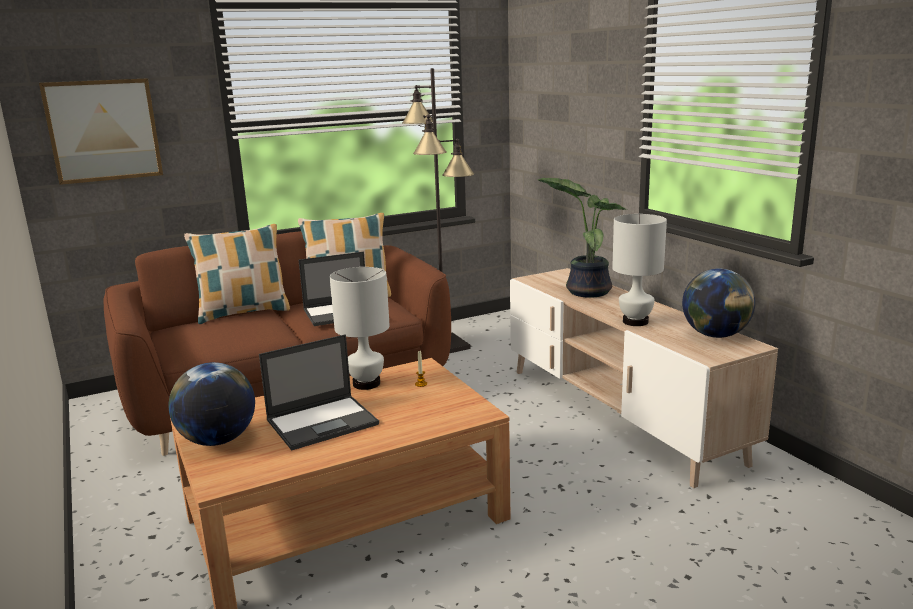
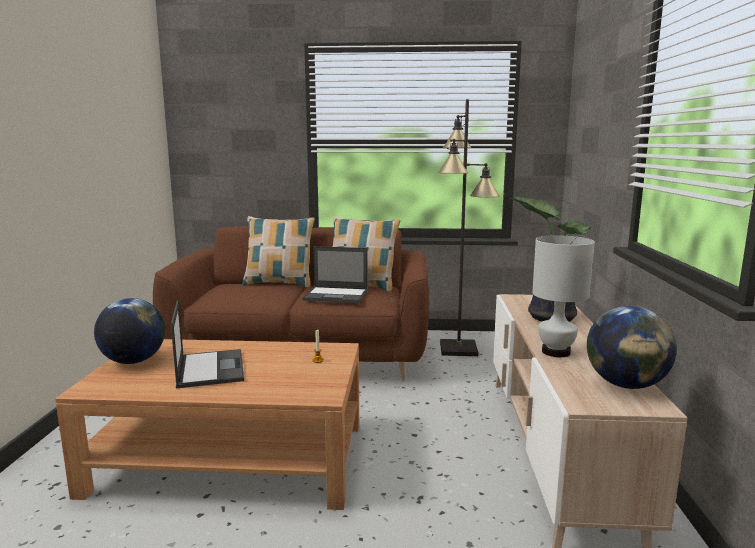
camera: 30 degrees right, 5 degrees down
picture [39,78,163,185] -> none
laptop [259,334,379,451] -> laptop turned 105 degrees counterclockwise [171,300,244,388]
white table lamp [330,267,390,390] -> none

